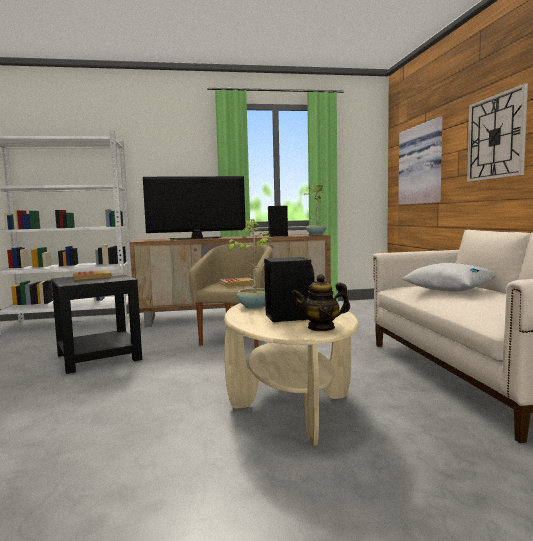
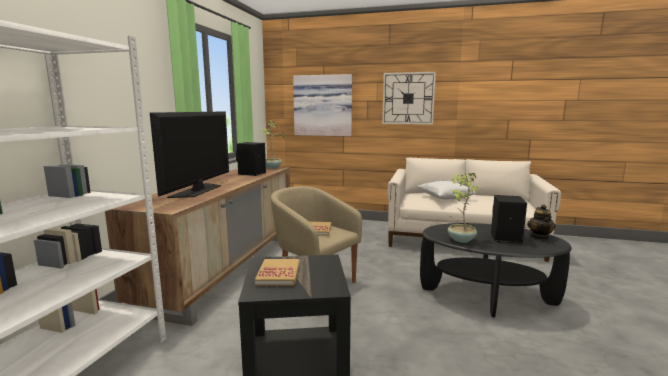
camera: 65 degrees left, 5 degrees up
beige coffee table [224,303,359,446] -> black coffee table [420,223,572,318]

